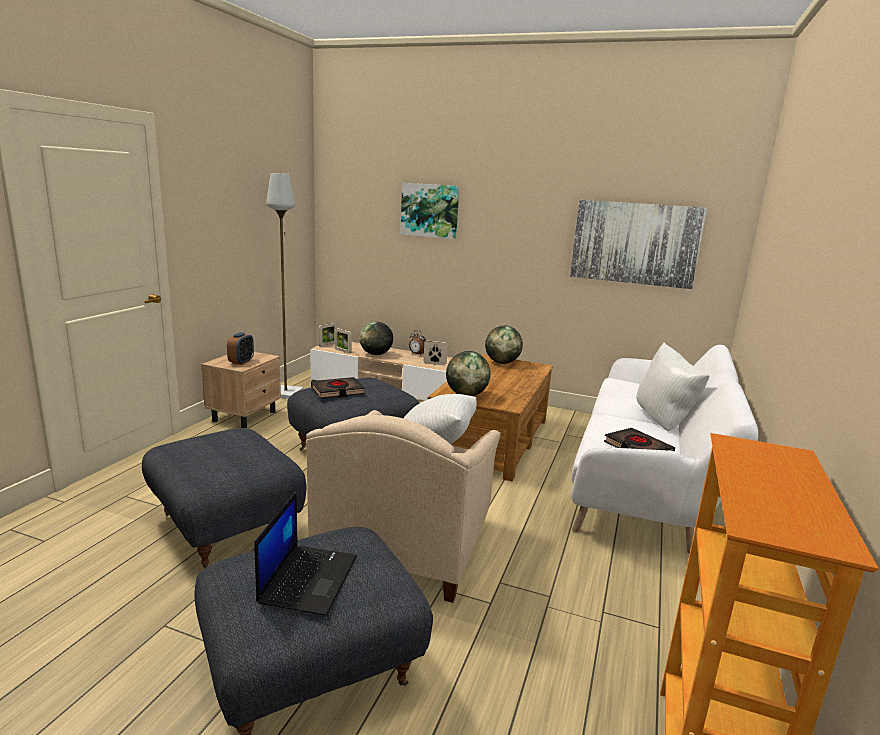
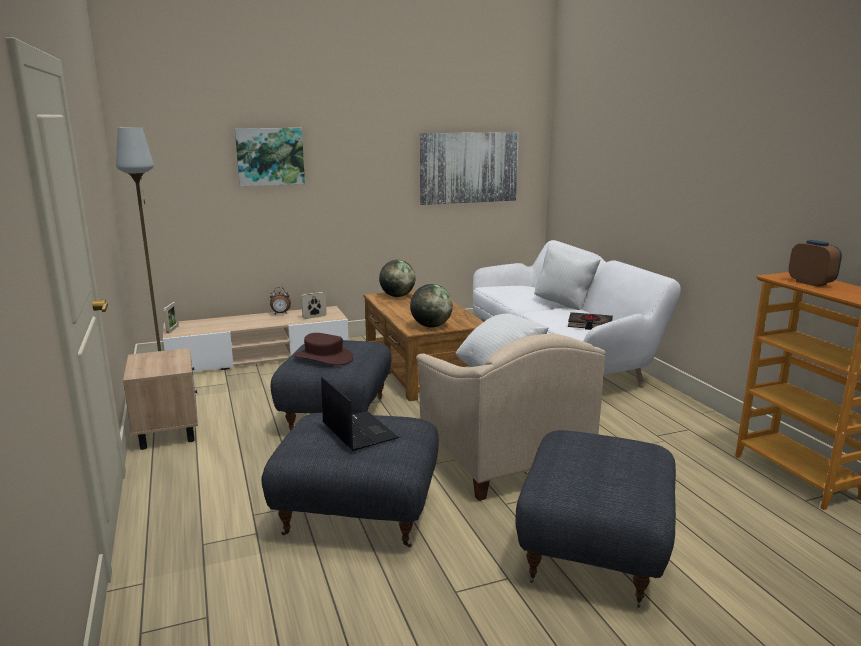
camera: 40 degrees left, 0 degrees up
alarm clock [227,332,254,365] -> alarm clock moved to [789,240,842,287]
laptop [254,491,357,616] -> laptop moved to [321,377,399,451]
black book [311,377,365,399] -> brown hat [294,333,354,365]
picture frame [334,328,352,353] -> none
globe [360,322,393,355] -> none

